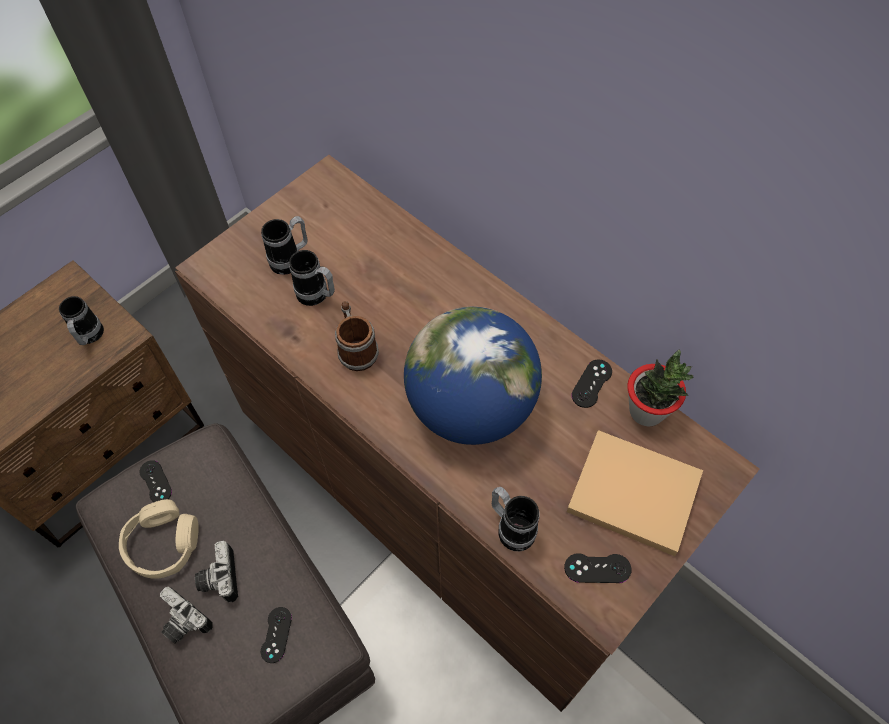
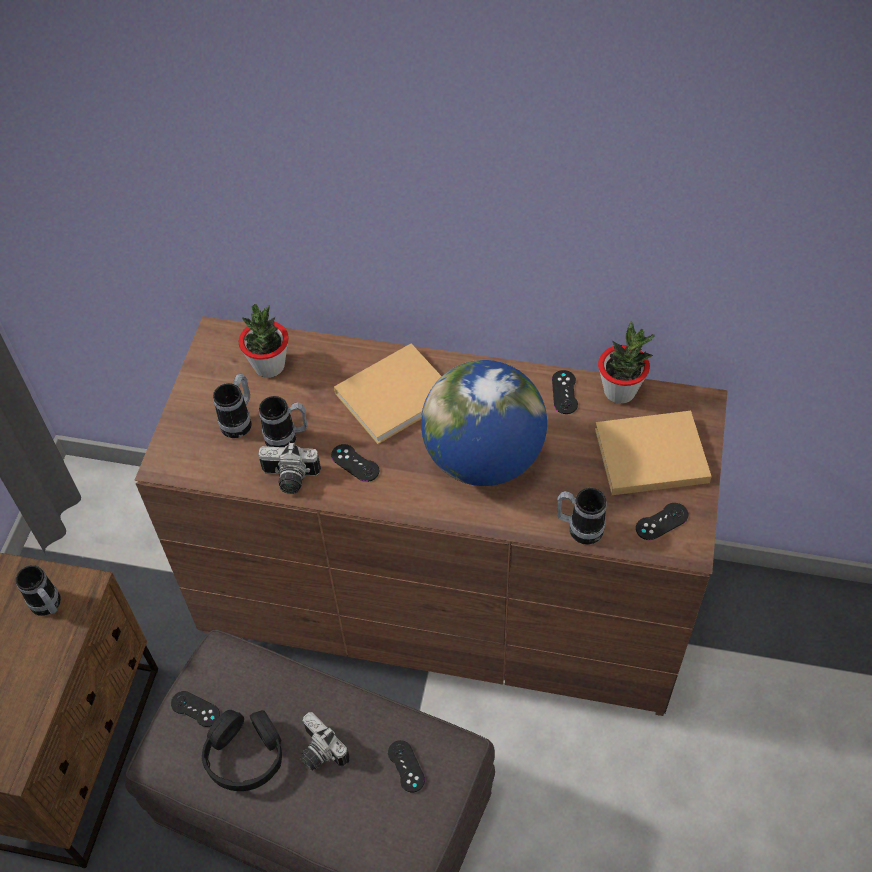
camera: 30 degrees left, 5 degrees down
beige headphones [119,499,199,579] -> black headphones [202,710,282,791]
camera [160,587,213,644] -> camera moved to [258,442,321,494]
mug [335,301,379,371] -> black game controller [331,444,379,482]
none -> potted plant [239,304,289,378]
none -> beige book [334,344,442,444]

